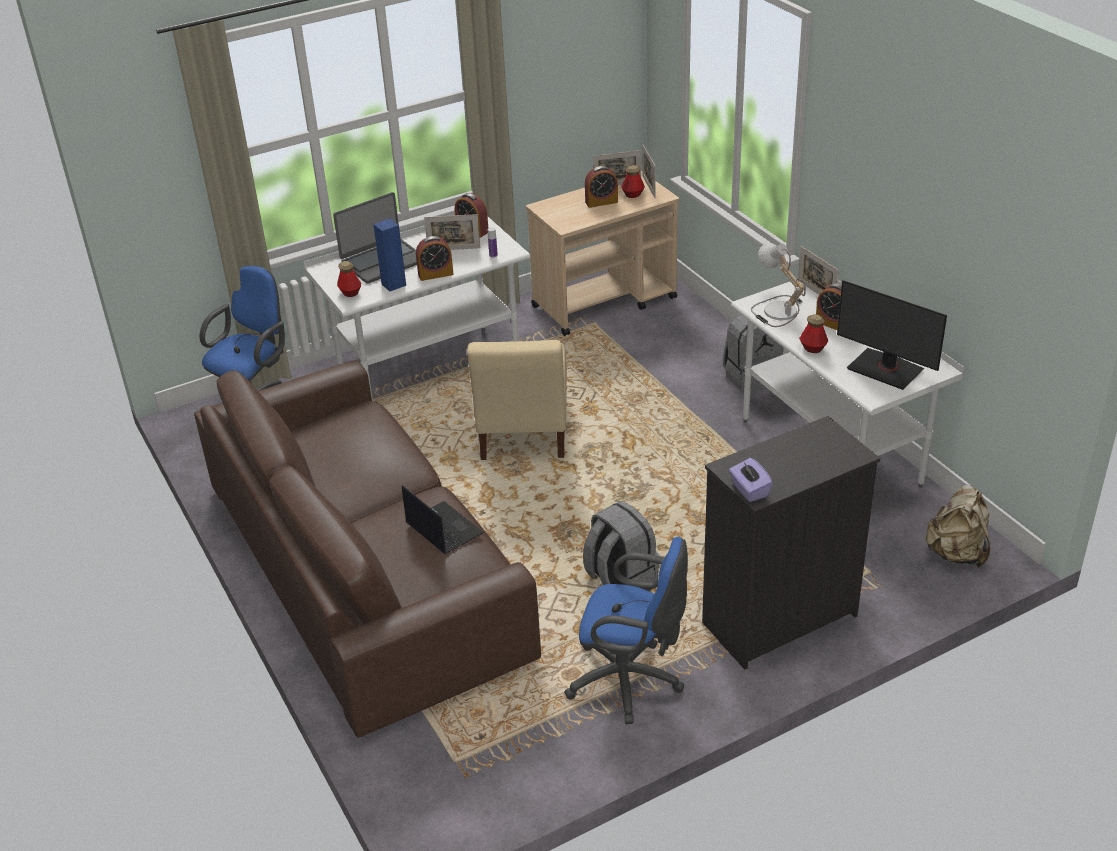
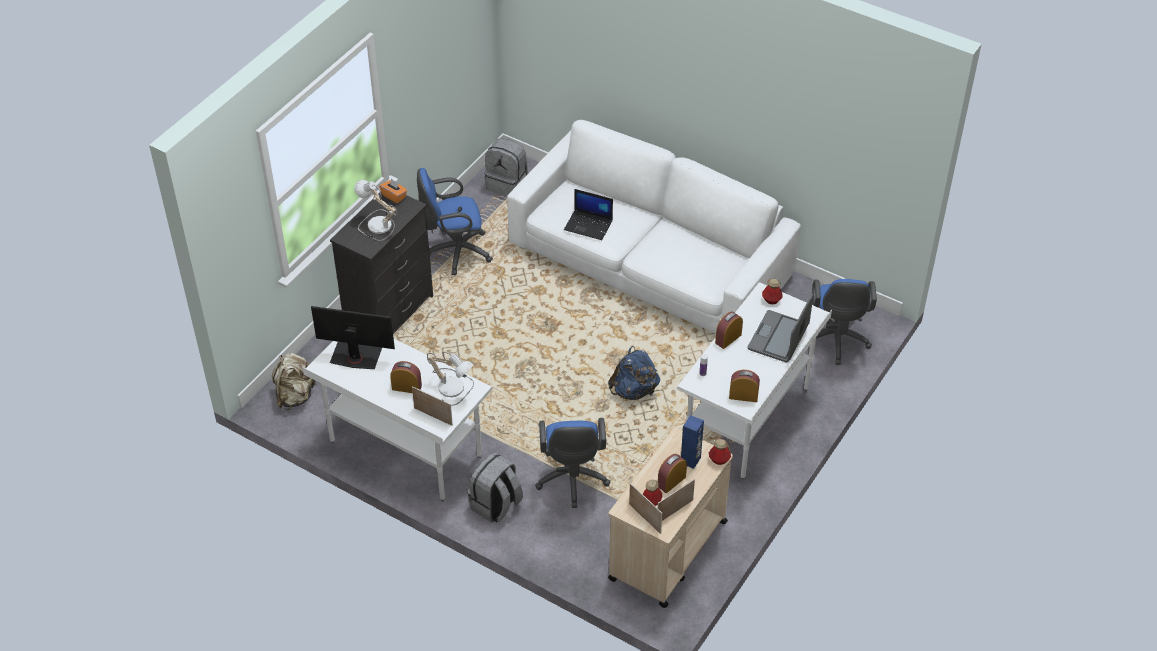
camera: 150 degrees right, 10 degrees up
brown sofa [194,360,541,738] -> white sofa [507,120,801,333]
blue speaker [373,218,406,292] -> blue speaker moved to [681,415,704,469]
picture frame [424,214,480,250] -> none
beige chair [467,340,567,460] -> blue backpack [608,346,660,400]
grey backpack [583,501,660,585] -> grey backpack moved to [485,138,528,196]
purple tissue box [729,458,773,502] -> orange tissue box [379,179,407,203]
bottle [799,314,828,353] -> bottle moved to [708,439,731,465]
none -> table lamp [355,180,397,241]
none -> blue office chair [535,418,610,508]

